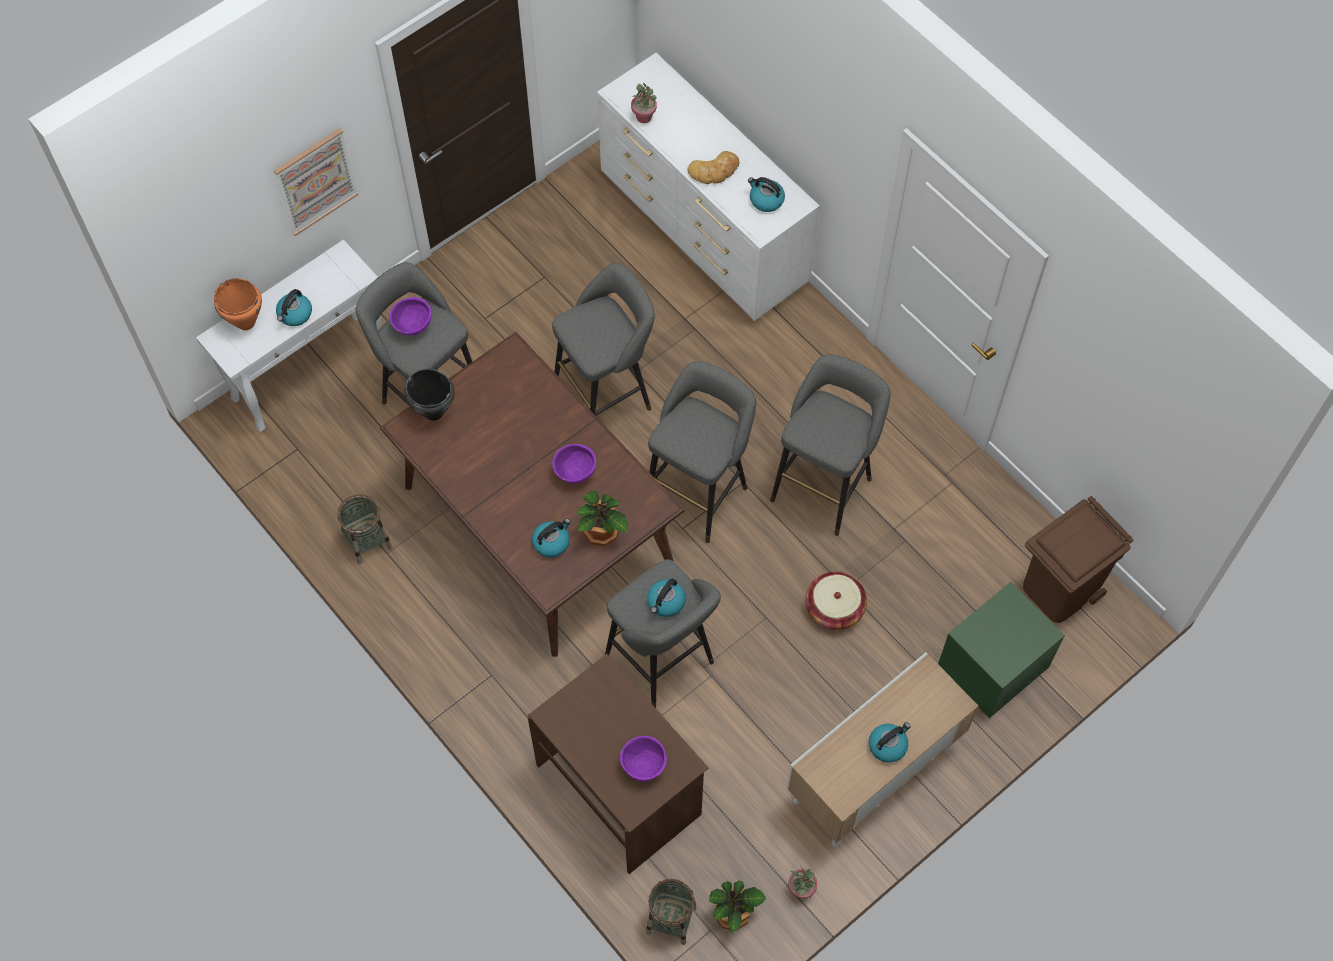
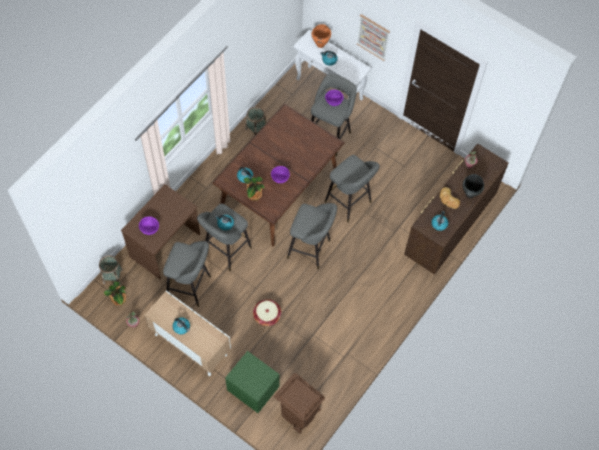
camera: 75 degrees right, 0 degrees up
black cooking pot [405,369,455,421] -> black cooking pot moved to [463,174,484,198]
white dresser [597,53,820,321] -> brown dresser [404,143,509,275]
grey stool [770,354,890,536] -> grey stool moved to [163,241,211,307]

